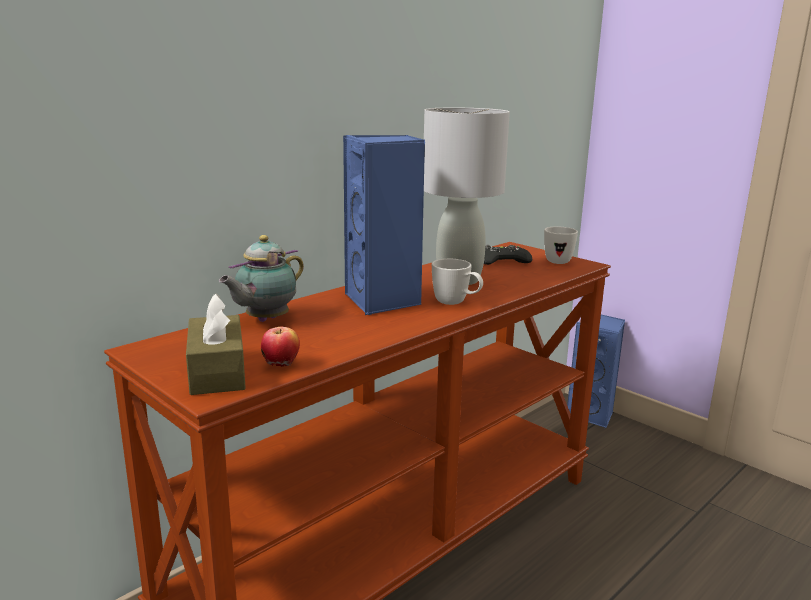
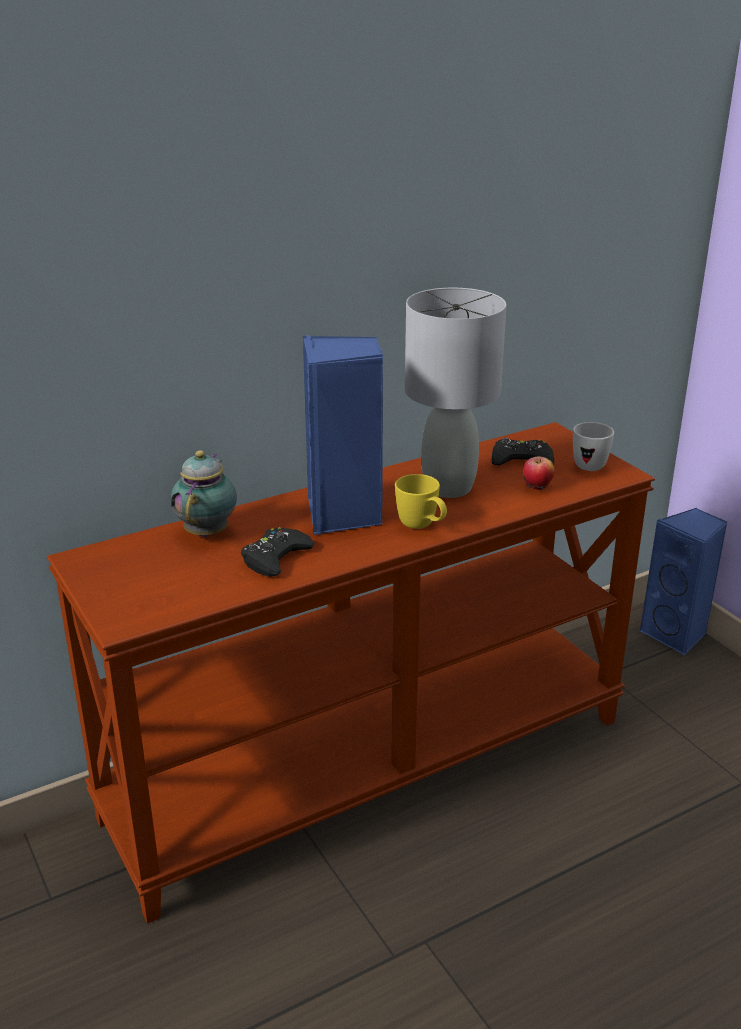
camera: 15 degrees right, 10 degrees up
brown tissue box [186,294,246,395] -> none
teapot [219,235,304,322] -> teapot turned 135 degrees clockwise [171,450,237,537]
apple [261,326,300,367] -> apple moved to [523,456,555,490]
white mug [432,259,483,305] -> yellow mug [395,474,447,529]
none -> black game controller [241,527,315,577]

